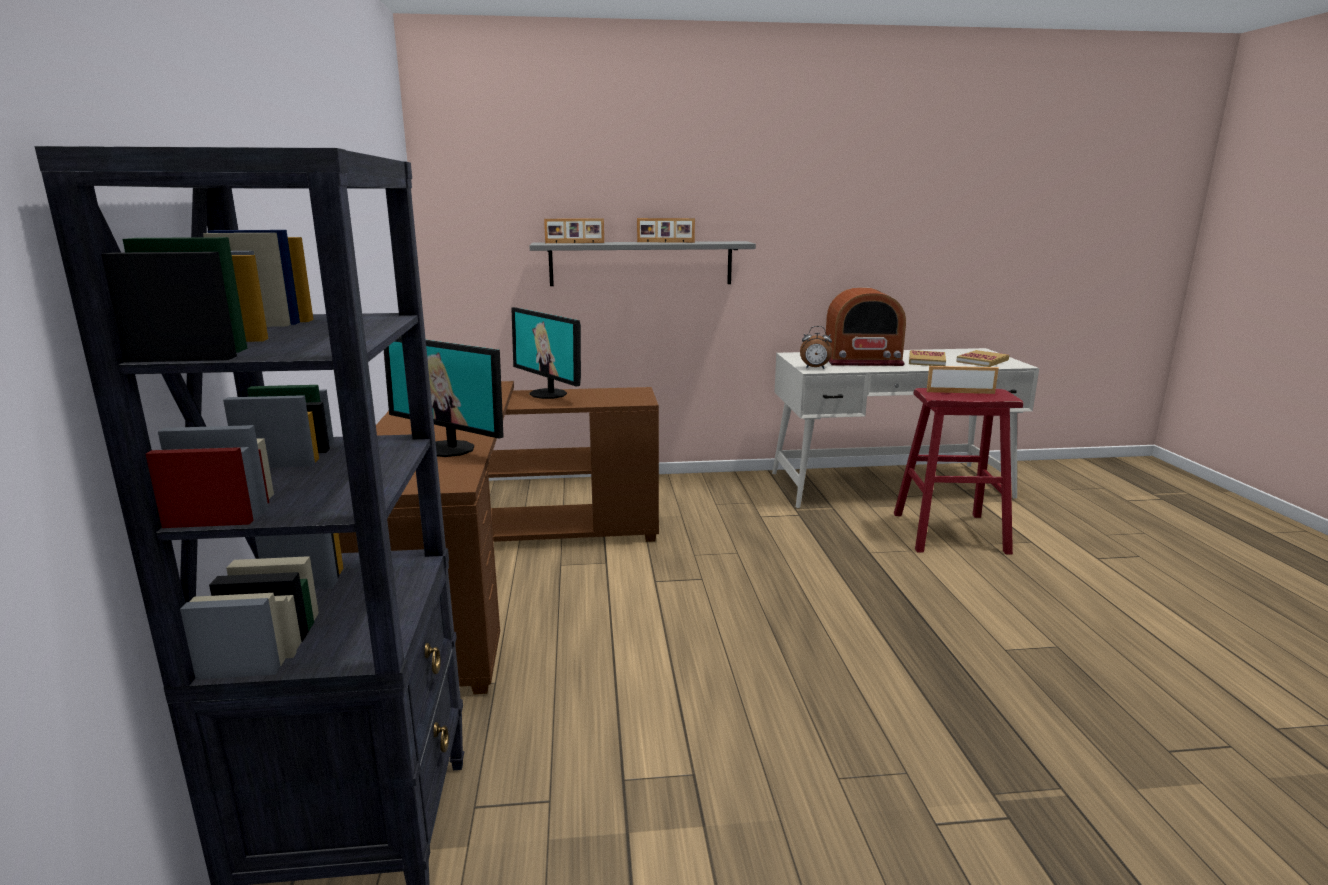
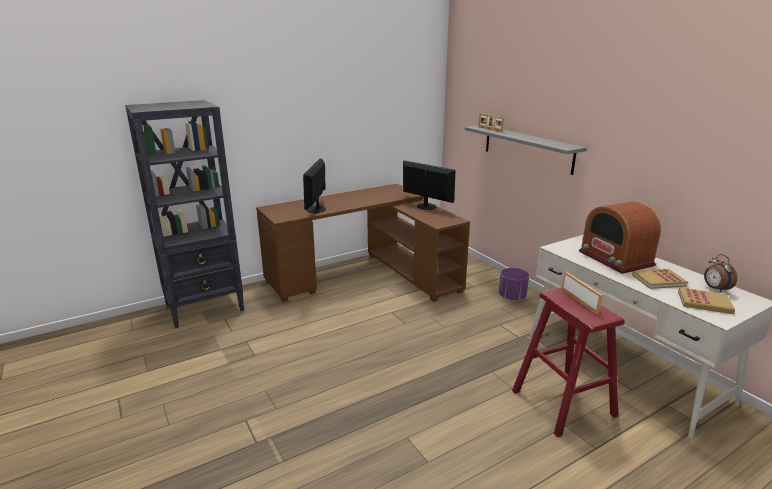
camera: 65 degrees right, 5 degrees up
monitor [511,307,581,399] -> monitor turned 105 degrees clockwise [403,160,455,210]
picture frame [637,218,695,243] -> none
alarm clock [800,326,832,369] -> alarm clock moved to [704,254,738,292]
none -> purple planter [499,268,529,300]

